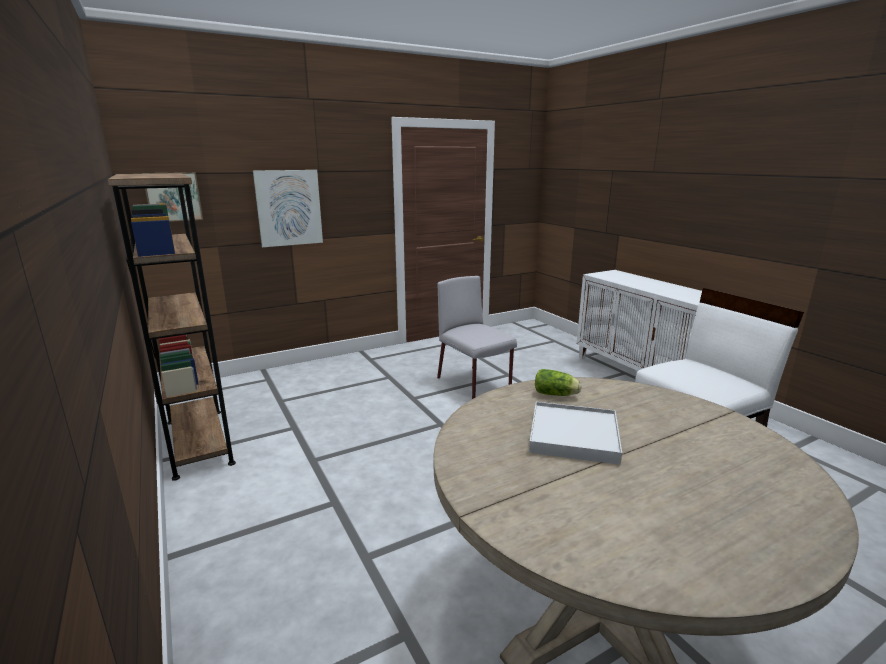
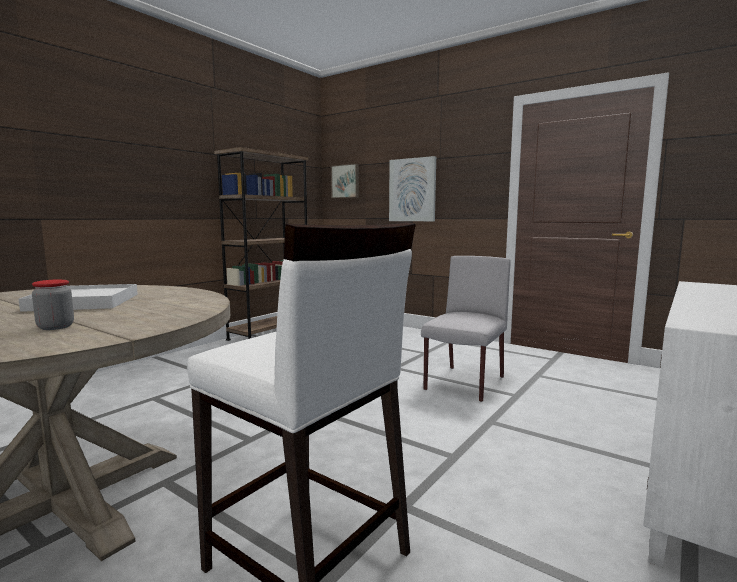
camera: 65 degrees right, 10 degrees down
lettuce [535,369,582,396] -> none
none -> jar [32,279,74,330]

